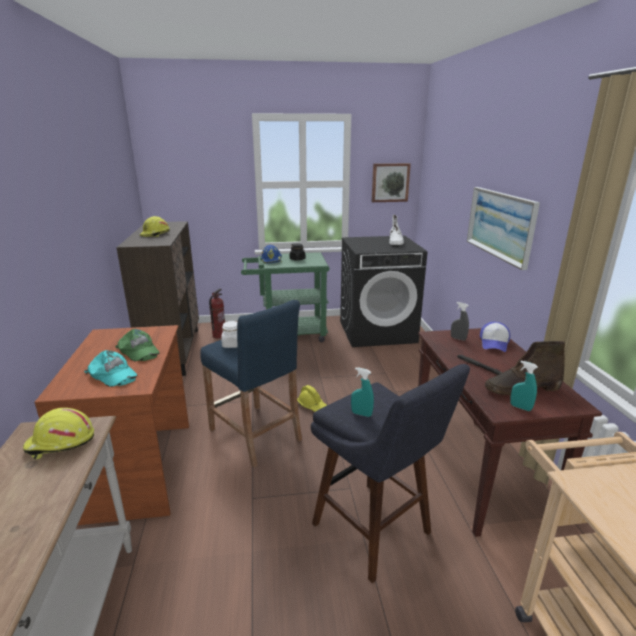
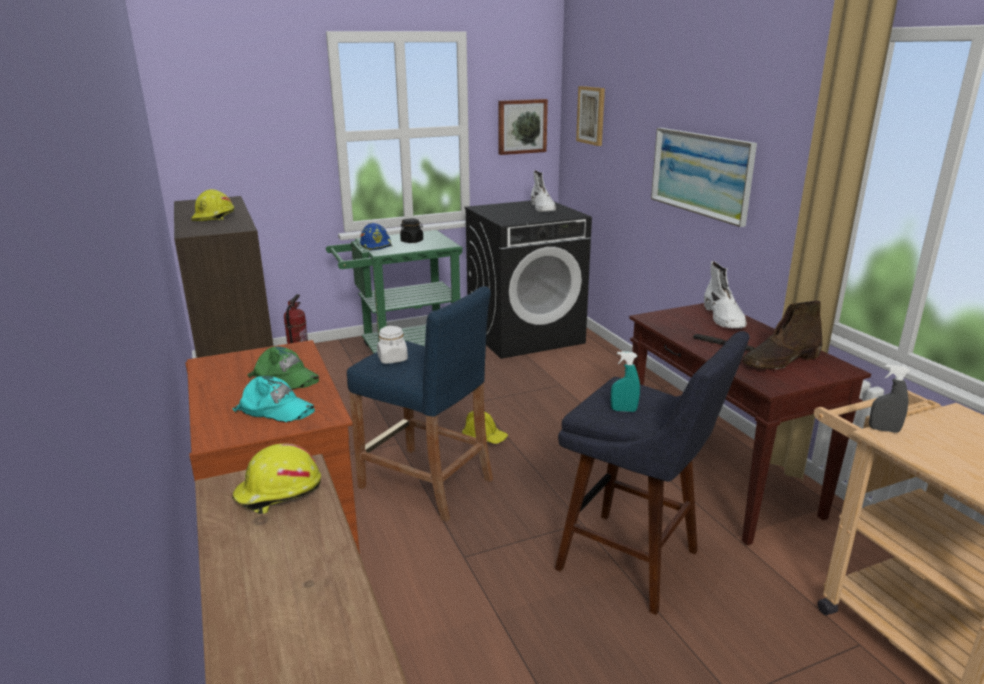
camera: 15 degrees left, 0 degrees up
grey spray bottle [451,302,469,341] -> grey spray bottle moved to [869,364,910,433]
cap [480,322,510,352] -> white boot [704,261,747,329]
turquoise spray bottle [510,361,538,411] -> none
none -> picture [576,86,605,146]

